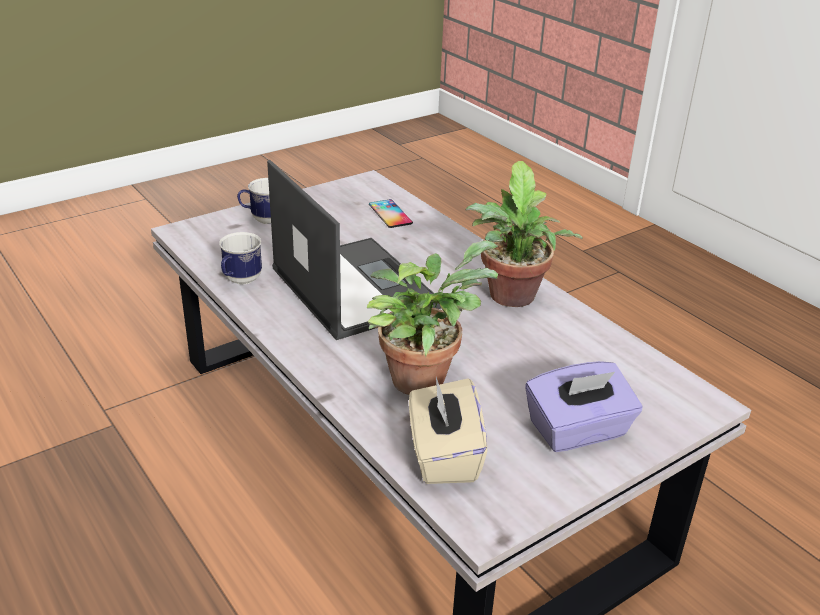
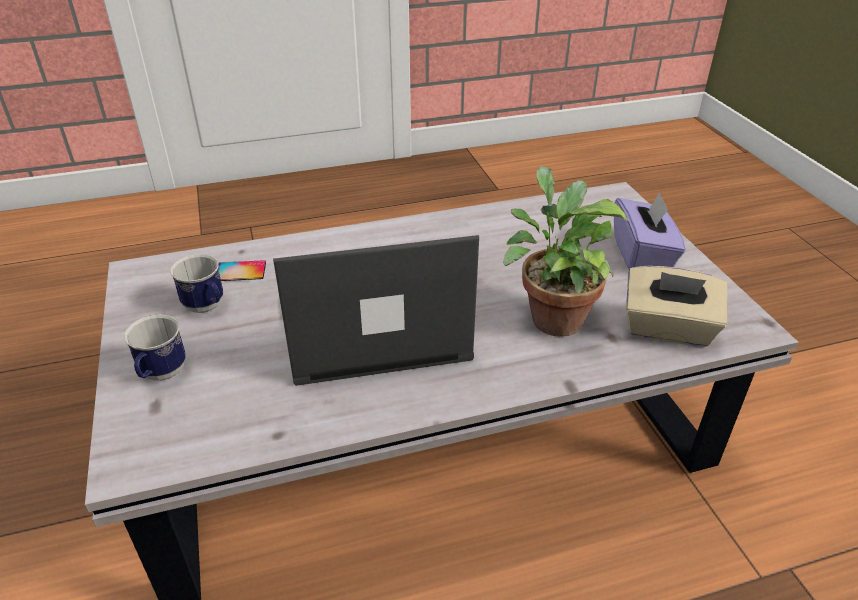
camera: 70 degrees left, 5 degrees up
mug [219,232,262,285] -> mug moved to [170,254,223,313]
potted plant [465,161,583,307] -> none

